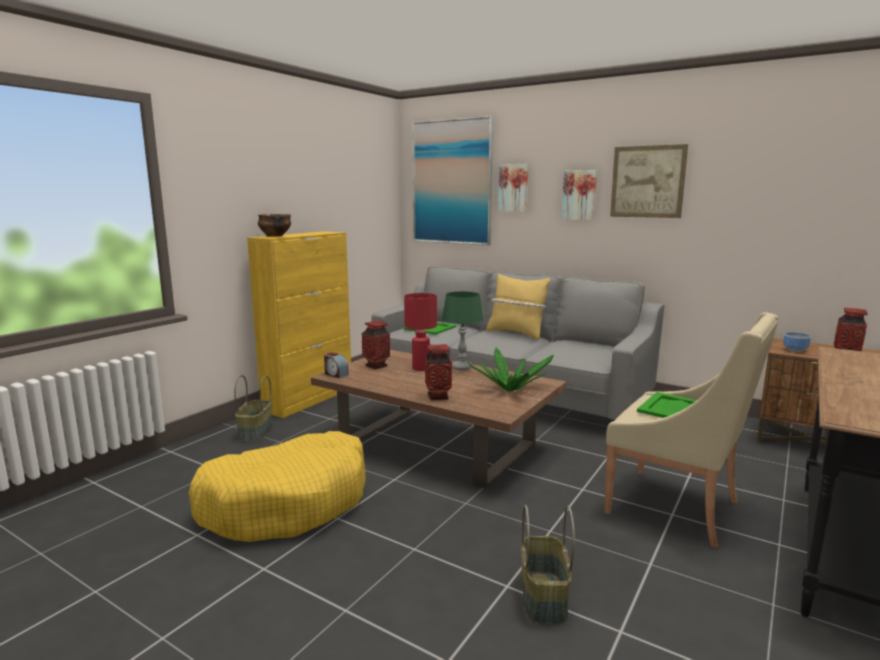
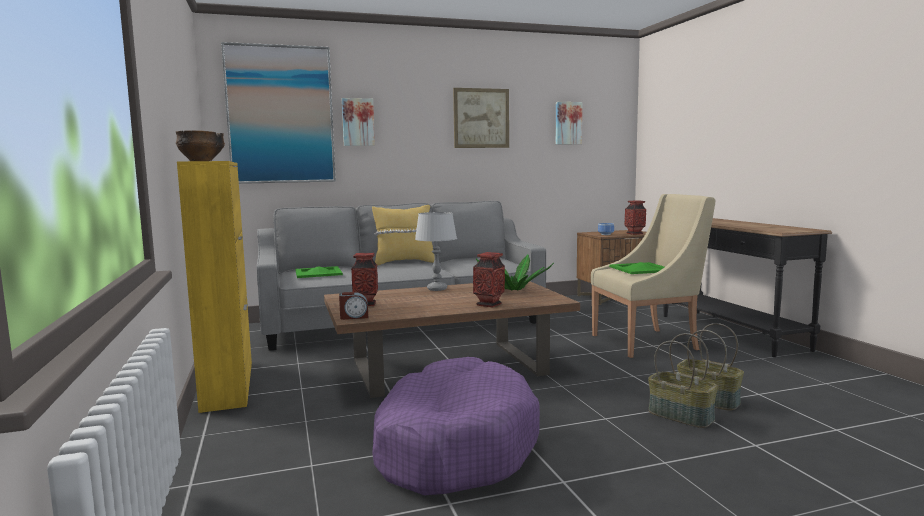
camera: 50 degrees left, 5 degrees down
yellow dog bed [189,431,366,542] -> purple dog bed [372,357,540,496]
basket [234,375,273,442] -> basket moved to [648,333,718,428]
red table lamp [404,293,437,371] -> none
green table lamp [442,291,484,371] -> grey table lamp [415,212,457,291]
picture [562,170,597,221] -> picture moved to [556,102,582,144]

